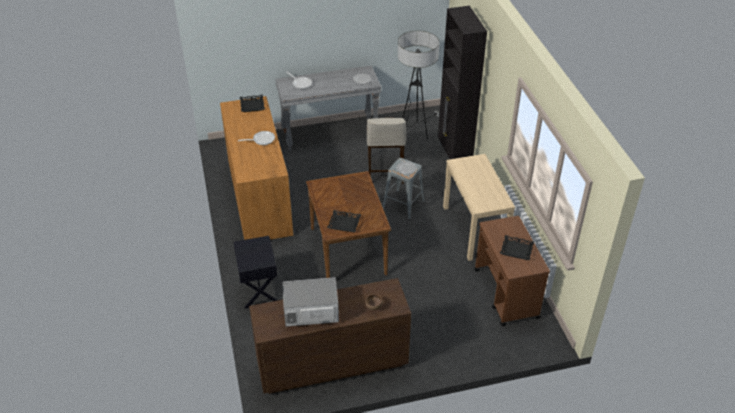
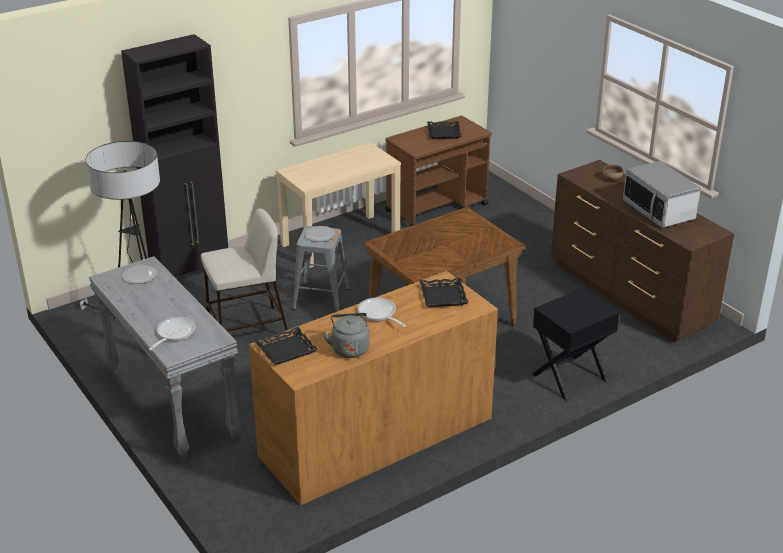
camera: 110 degrees left, 10 degrees down
black tray [327,210,361,232] -> black tray moved to [420,278,468,307]
none -> grey kettle [323,313,370,358]

